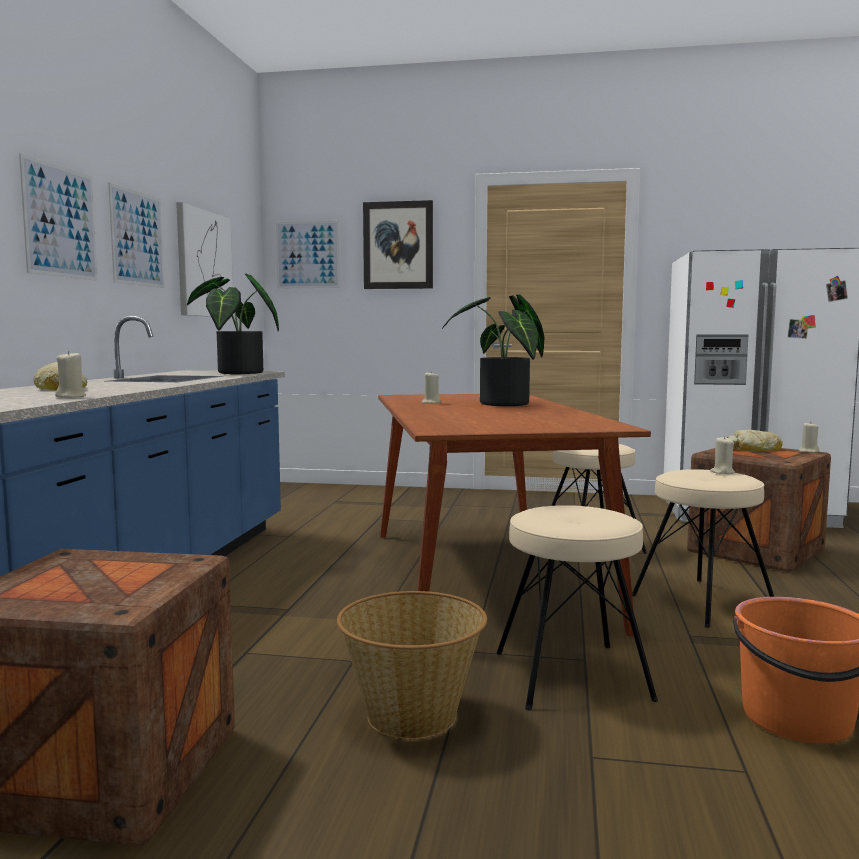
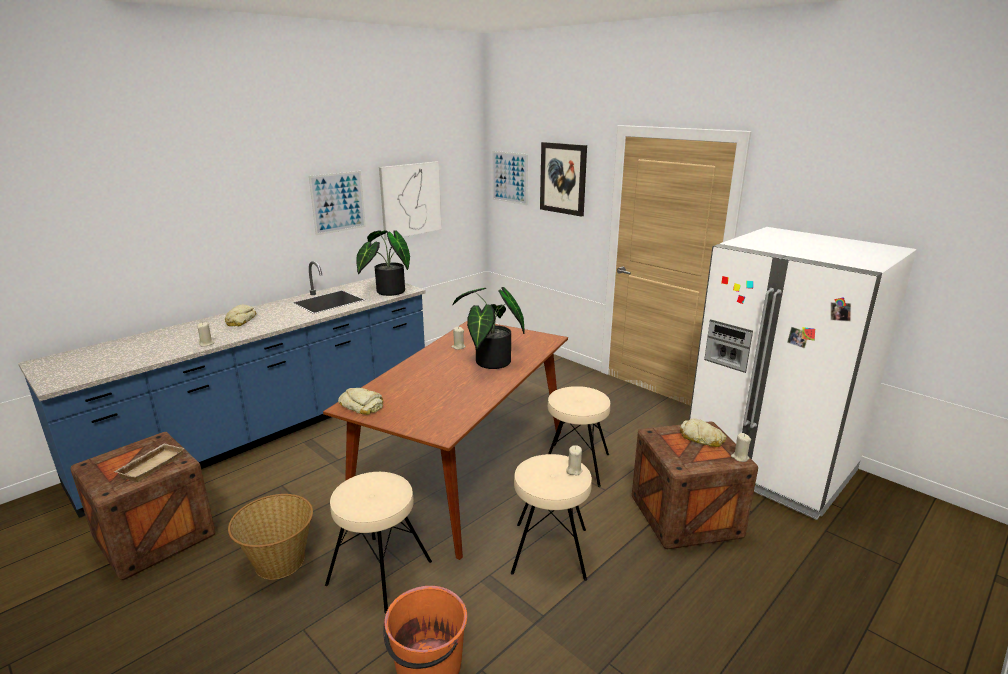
camera: 35 degrees right, 15 degrees up
picture [19,153,98,281] -> none
none -> beige tray [113,443,185,482]
none -> bread [338,388,383,415]

